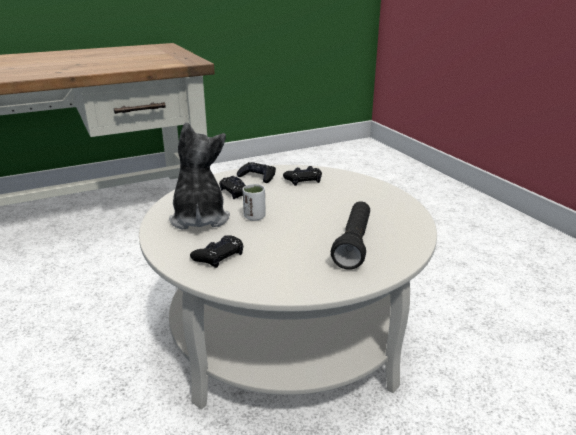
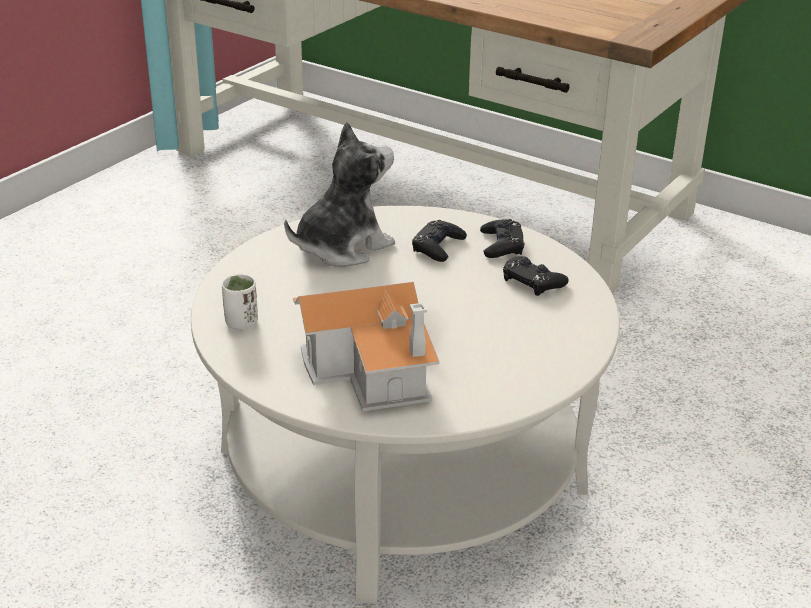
camera: 60 degrees right, 5 degrees up
black game controller [190,235,243,268] -> none
white cup [243,184,266,221] -> white cup moved to [221,274,258,330]
black flashlight [331,201,370,270] -> toy house [293,282,440,412]

